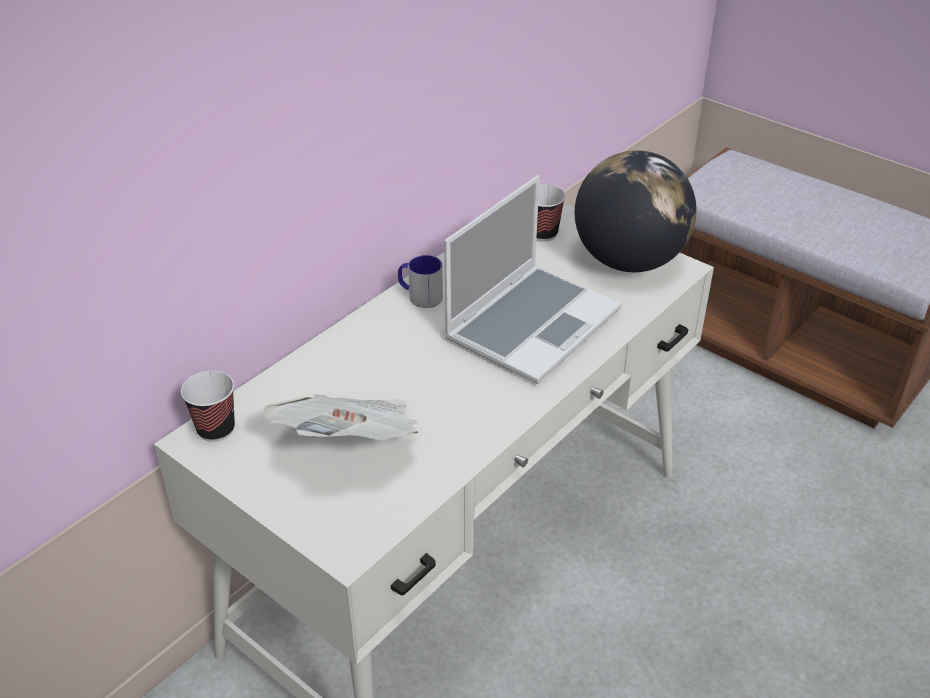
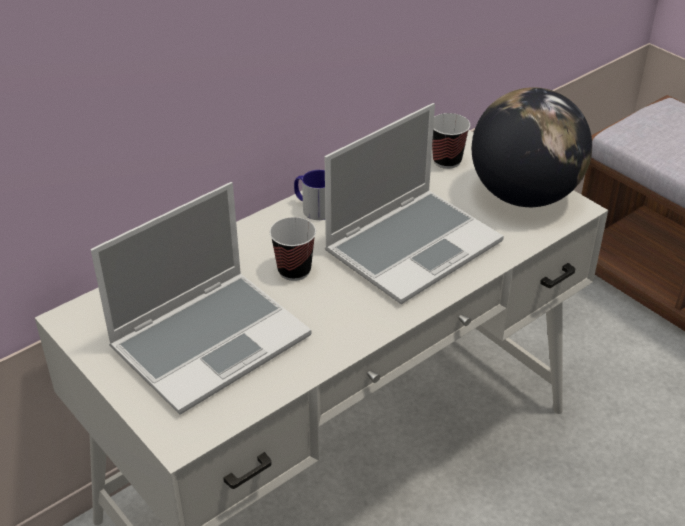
camera: 10 degrees right, 0 degrees up
cup [181,371,235,442] -> cup moved to [270,217,316,281]
newspaper [263,394,418,440] -> laptop [91,182,311,415]

